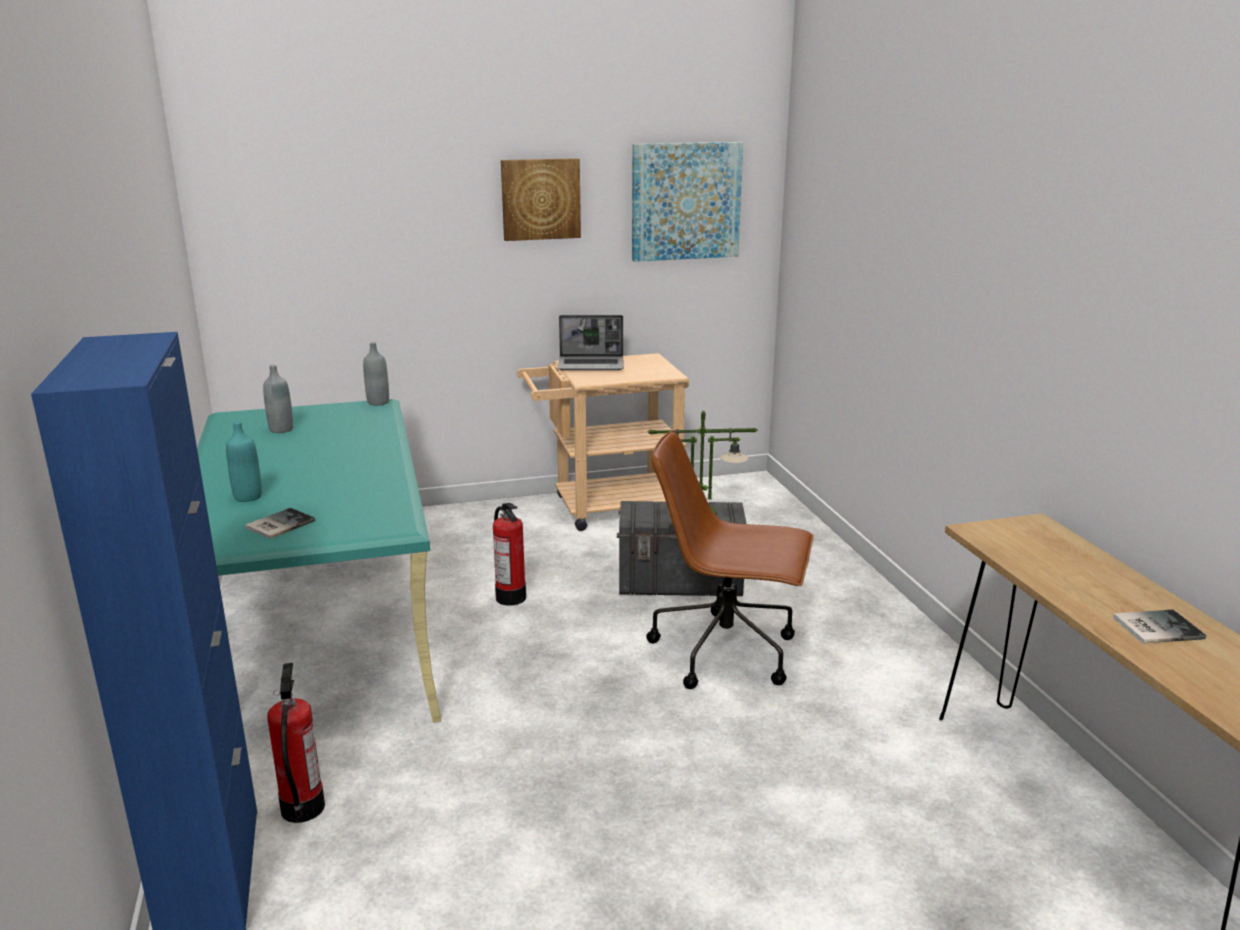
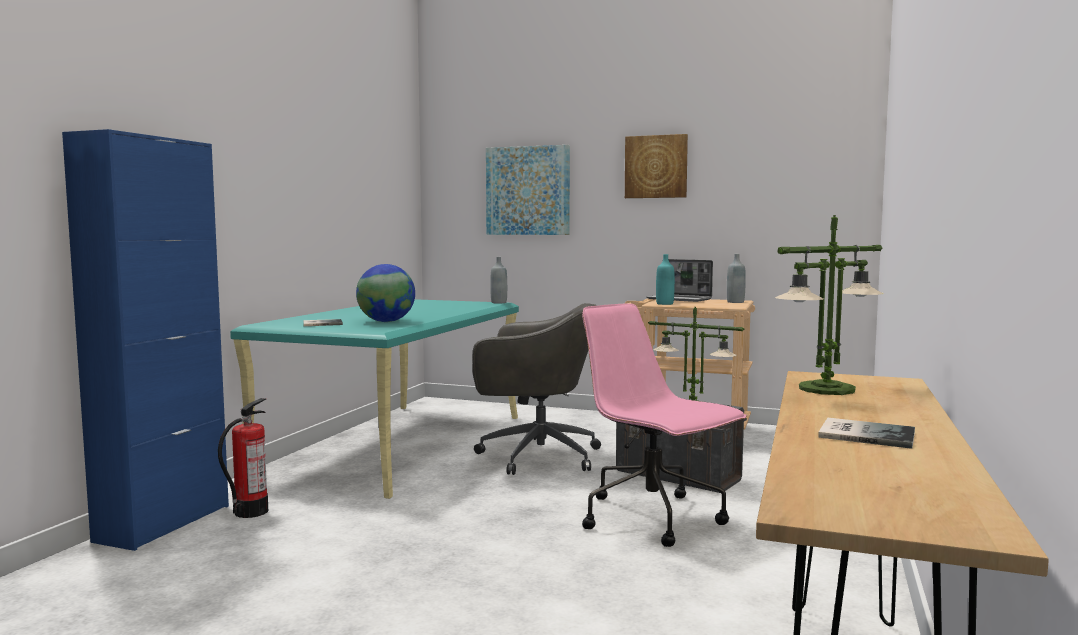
camera: 35 degrees right, 15 degrees down
turquoise bottle [226,421,262,502] -> turquoise bottle moved to [656,254,675,305]
grey bottle [263,365,293,433] -> grey bottle moved to [727,254,746,303]
fire extinguisher [493,503,526,606] -> grey office chair [472,303,601,475]
picture [632,142,743,262] -> picture moved to [486,145,570,235]
brown office chair [646,430,814,689] -> pink office chair [582,303,747,547]
none -> globe [356,264,415,322]
none -> table lamp [775,215,884,395]

